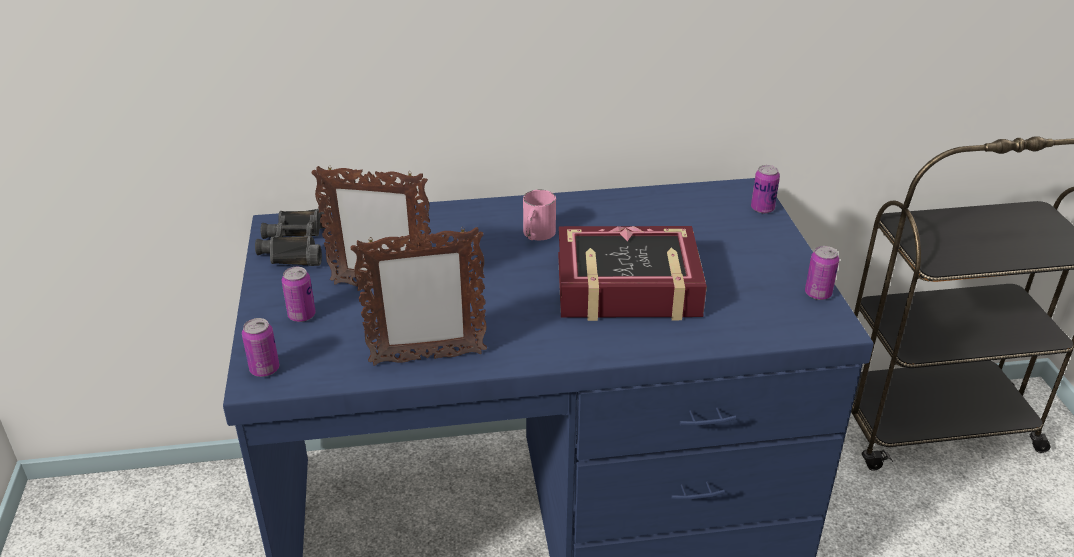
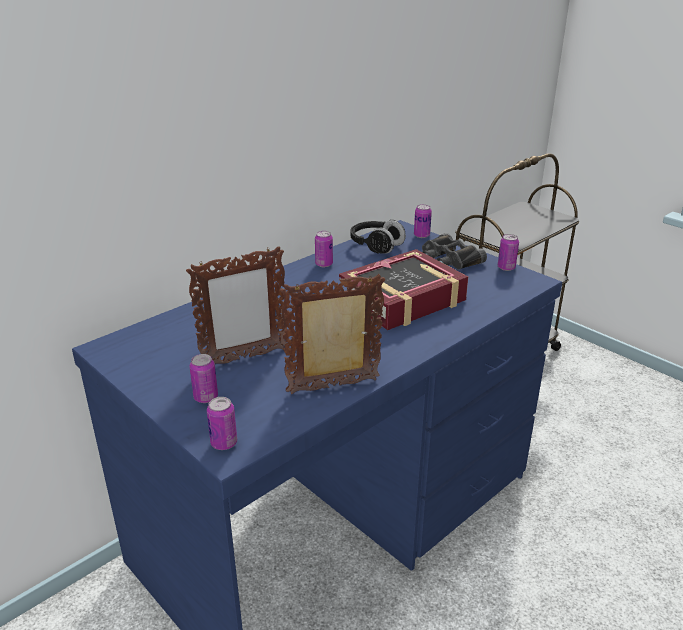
camera: 35 degrees left, 5 degrees down
black binoculars [255,208,329,266] -> black binoculars moved to [422,233,487,270]
picture frame [351,227,487,366] -> picture frame turned 150 degrees counterclockwise [280,274,385,394]
pink mug [523,190,556,240] -> none
none -> can [315,231,333,267]
none -> black headphones [351,220,406,254]

